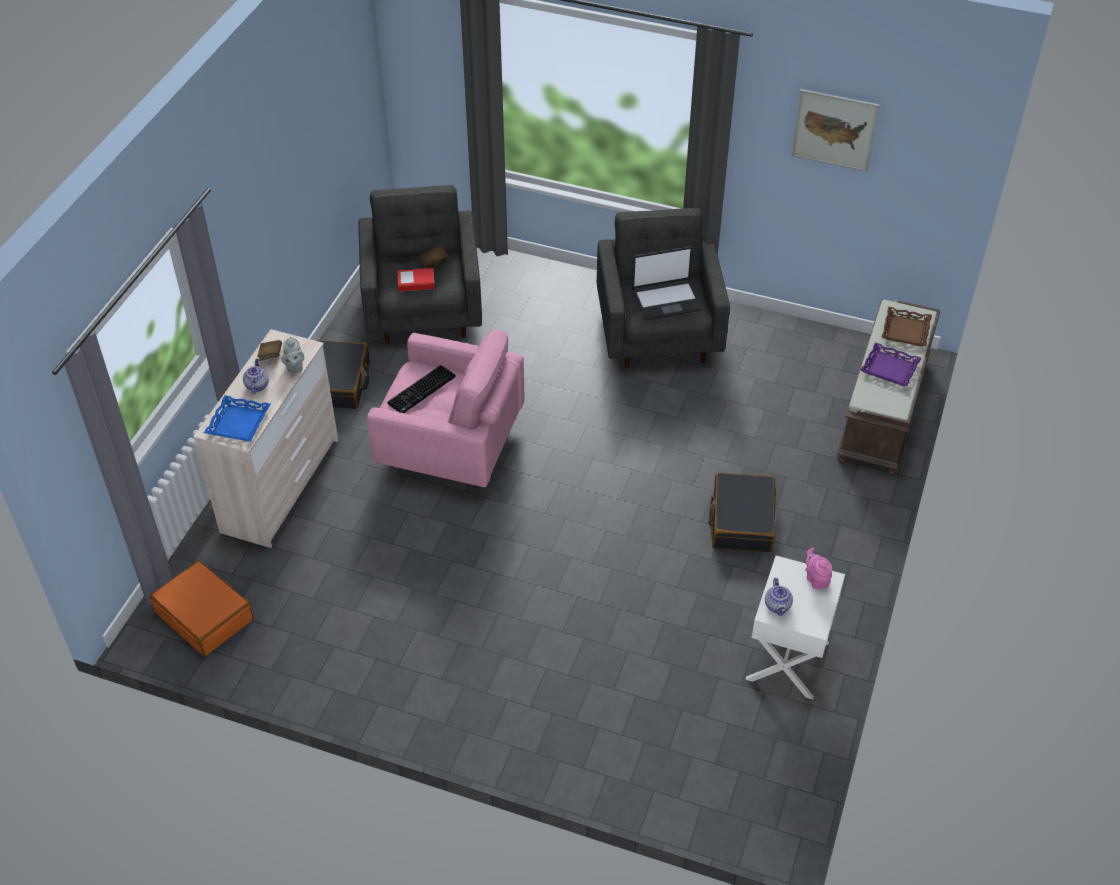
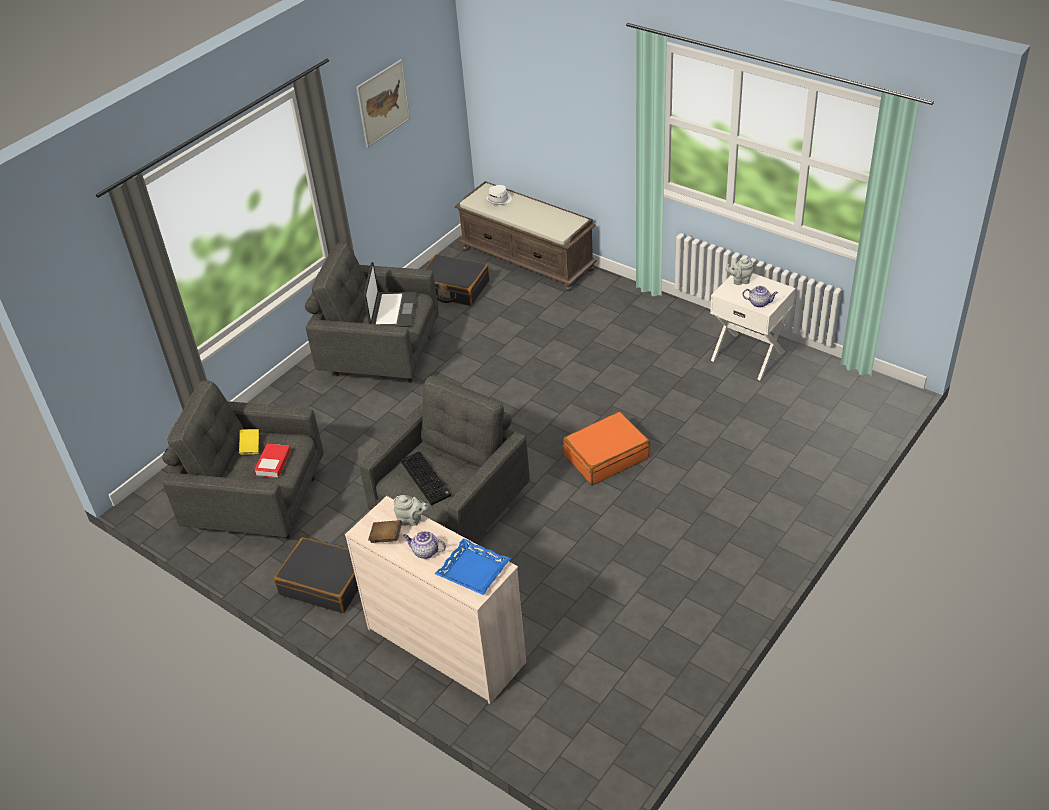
camera: 70 degrees left, 5 degrees down
orange suitcase [150,560,253,656] -> orange suitcase moved to [563,411,650,485]
pink armchair [367,330,524,487] -> grey armchair [359,375,530,543]
brown book [420,244,449,268] -> yellow book [239,429,259,454]
black suitcase [709,473,776,553] -> black suitcase moved to [424,254,489,306]
pink teapot [805,547,832,590] -> grey teapot [725,258,753,285]
purple tray [860,342,922,386] -> none
brown tray [881,307,932,346] -> white hat [485,185,512,205]

